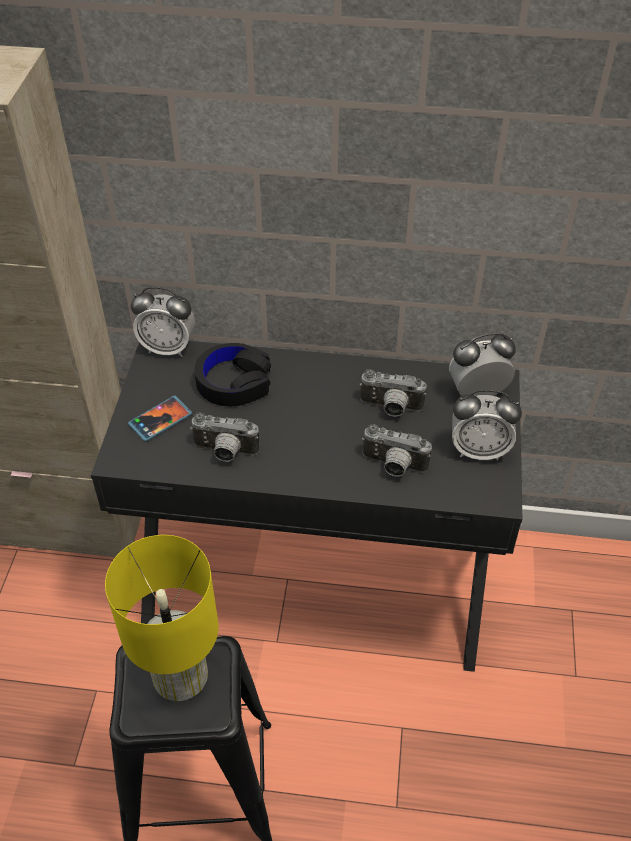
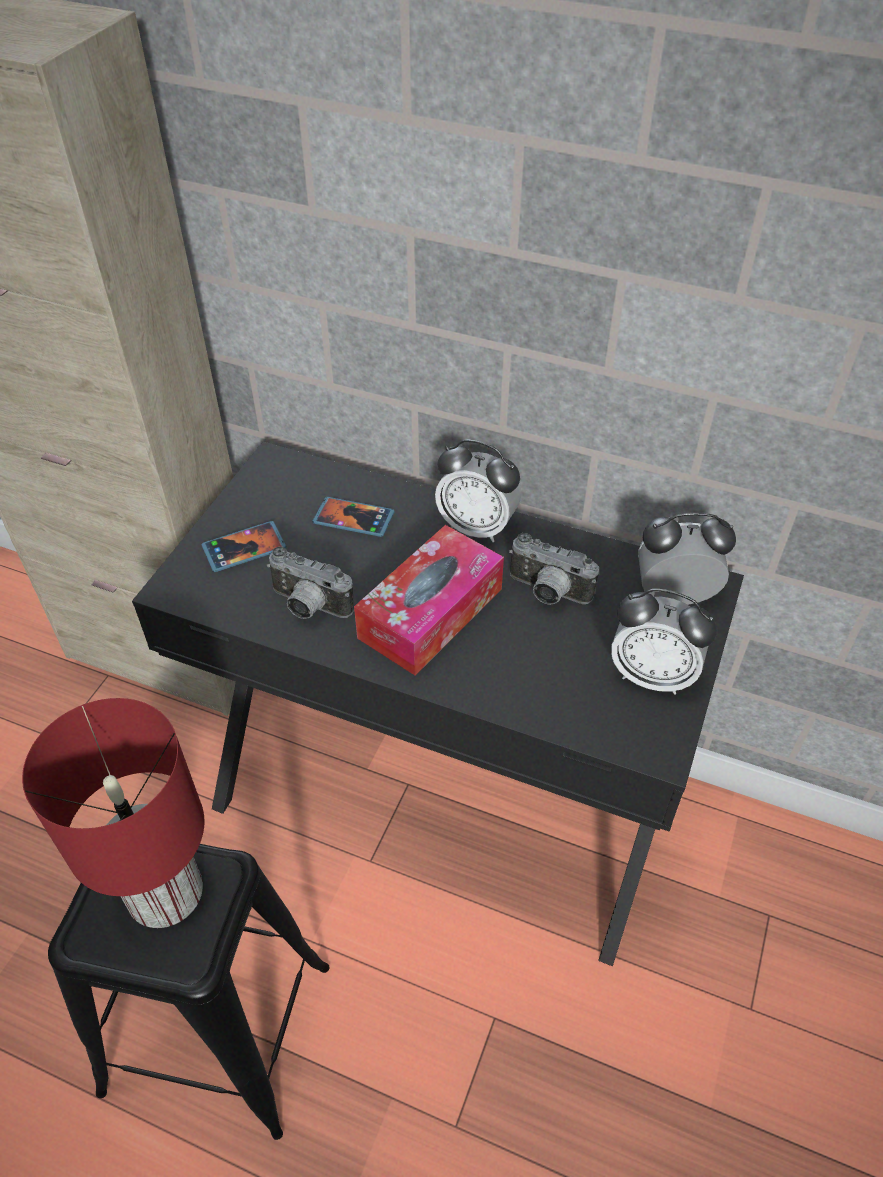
camera: 15 degrees right, 0 degrees up
yellow table lamp [105,535,219,701] -> red table lamp [22,698,204,928]
alarm clock [131,287,195,357] -> alarm clock moved to [435,440,521,542]
black headphones [194,343,271,406] -> phone [313,497,394,537]
camera [362,424,432,477] -> none
none -> tissue box [354,525,504,676]

